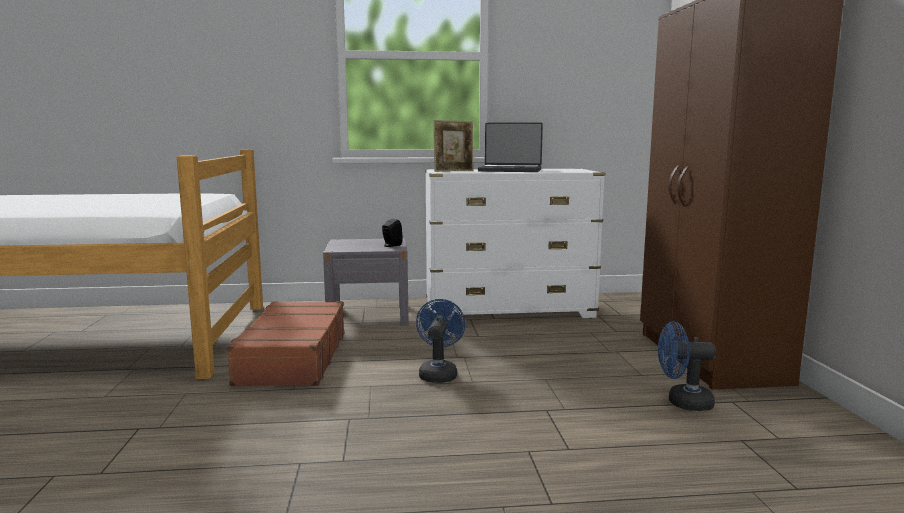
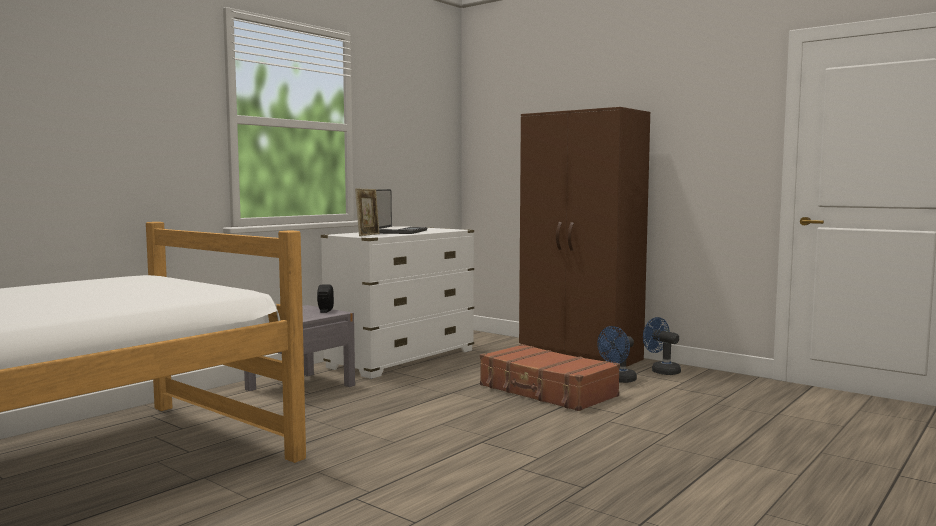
camera: 45 degrees left, 5 degrees down
brown suitcase [227,301,344,386] -> brown suitcase moved to [480,344,620,411]
blue fan [416,299,466,383] -> blue fan moved to [643,317,681,375]
laptop [478,122,543,172] -> laptop turned 45 degrees counterclockwise [376,189,427,234]

